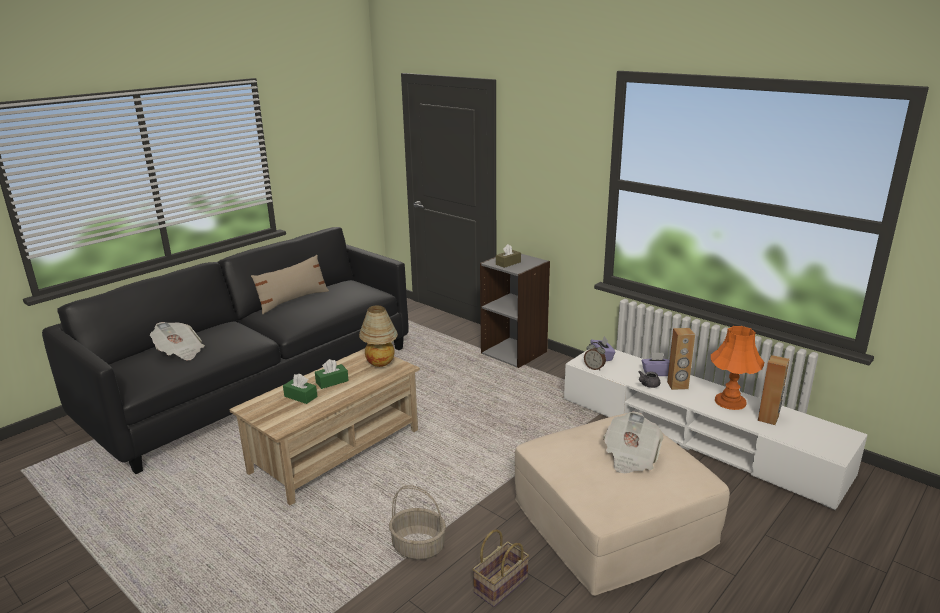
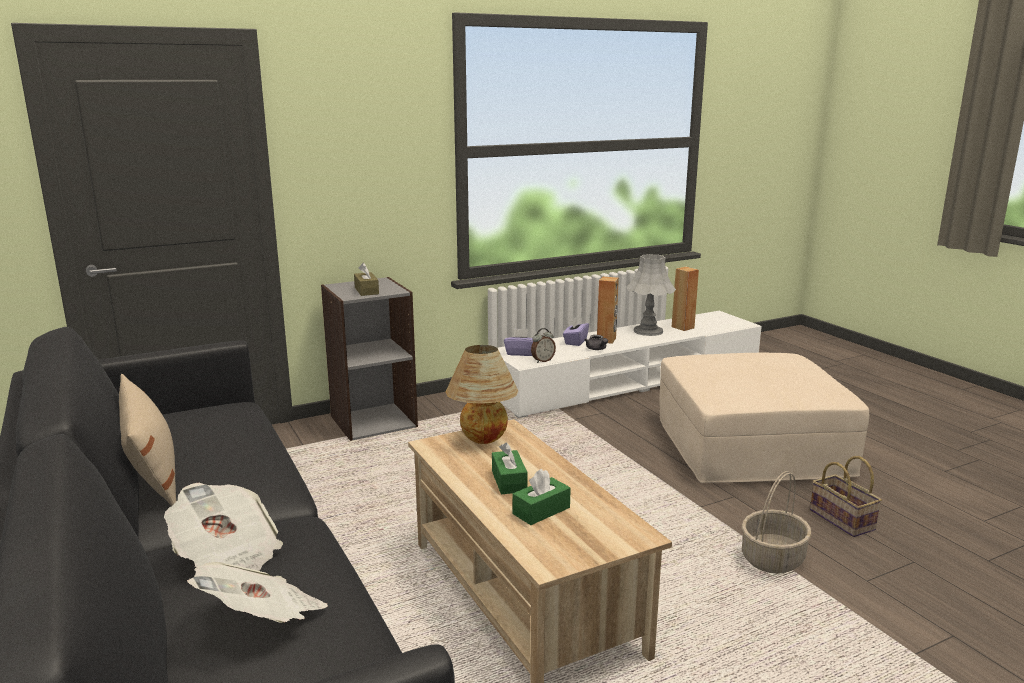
camera: 70 degrees left, 5 degrees down
newspaper [603,412,664,473] -> newspaper moved to [164,483,283,571]
orange table lamp [711,326,764,410] -> grey table lamp [627,254,676,336]

